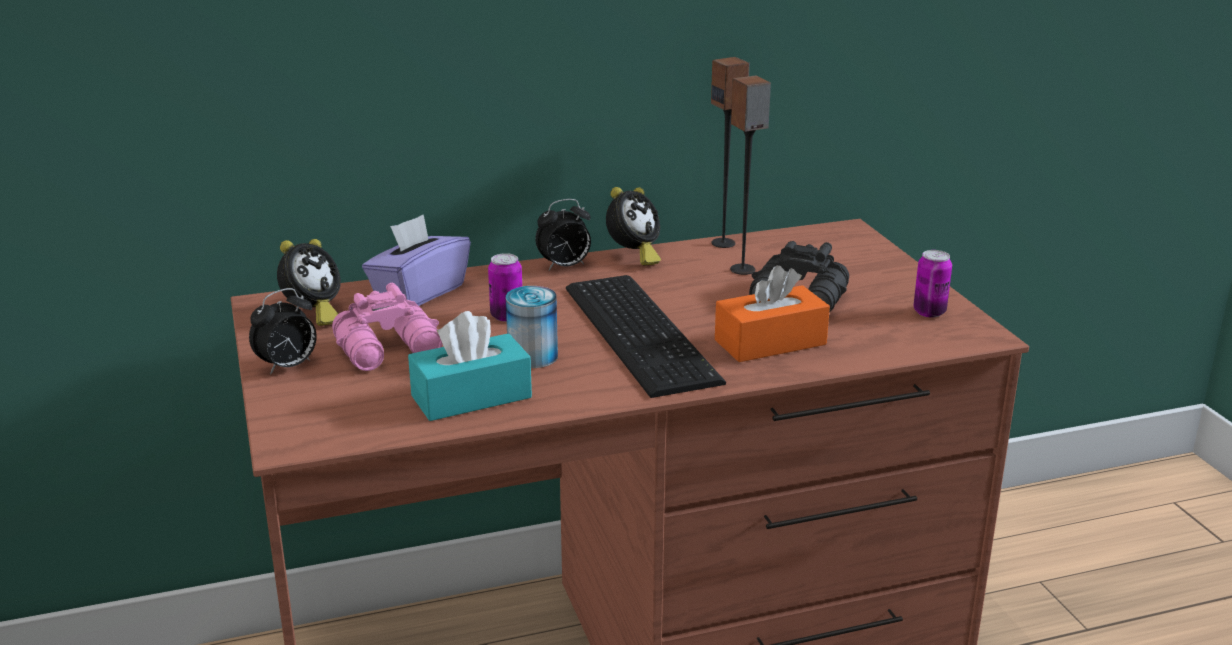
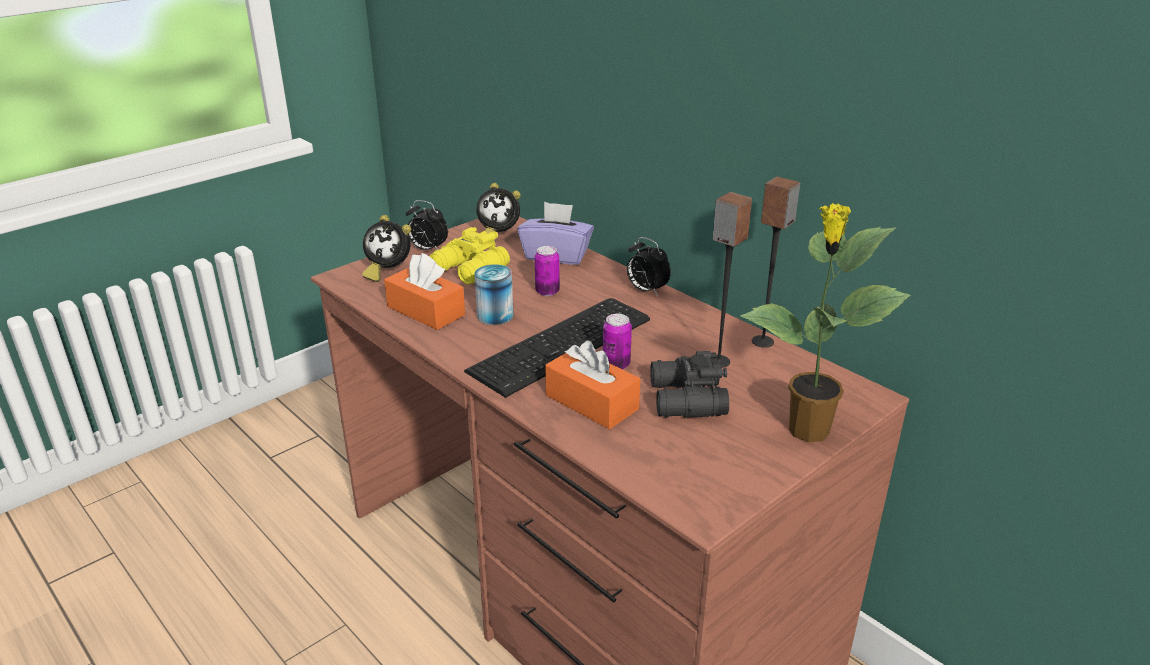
camera: 65 degrees right, 5 degrees up
pink binoculars [332,283,442,371] -> yellow binoculars [430,227,510,284]
turquoise tissue box [408,311,532,421] -> orange tissue box [384,253,465,330]
alarm clock [606,187,661,265] -> alarm clock moved to [362,215,411,282]
can [913,250,952,317] -> can moved to [603,314,632,370]
none -> potted plant [740,203,911,442]

